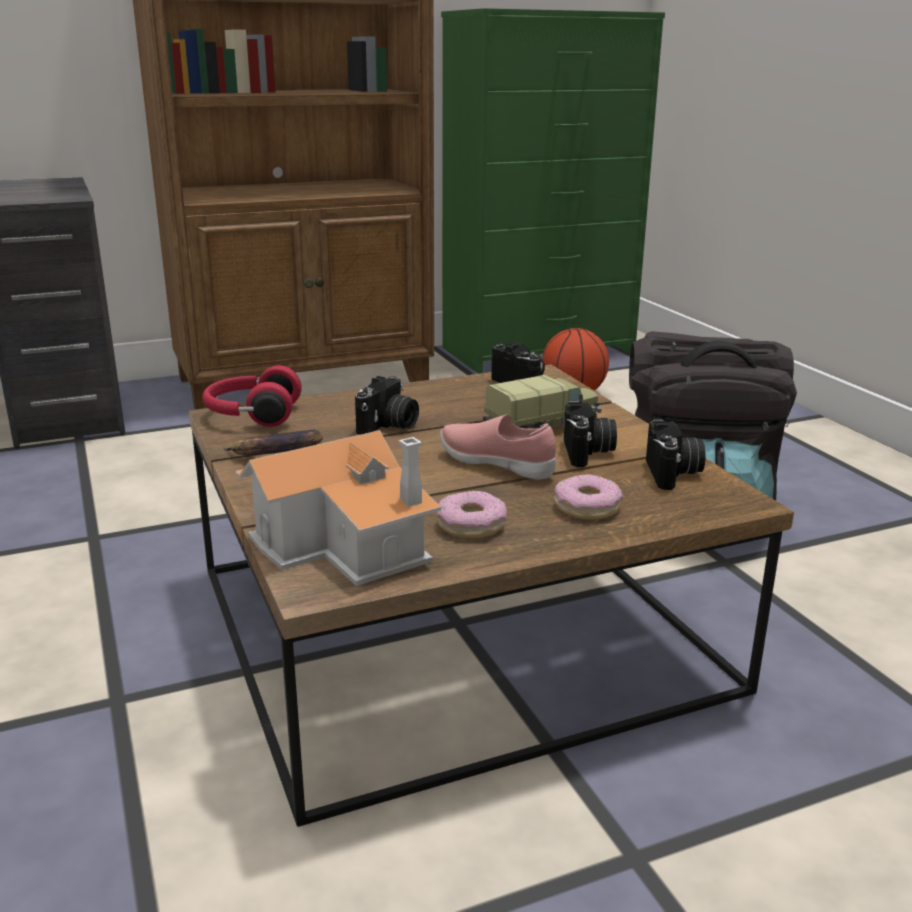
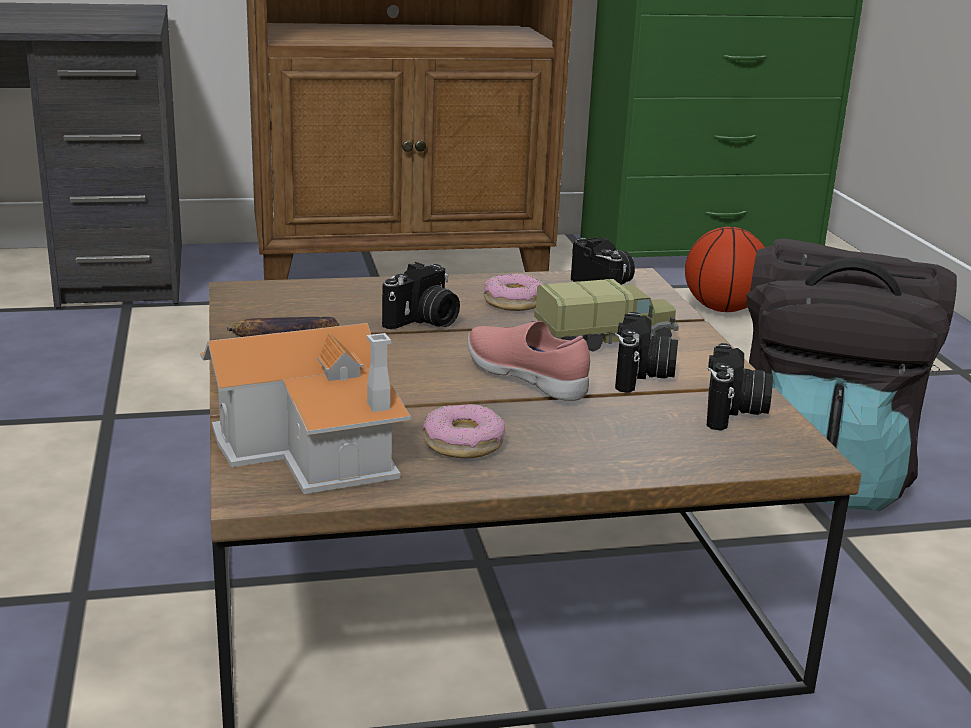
camera: 10 degrees right, 0 degrees up
red headphones [202,365,302,427] -> none
donut [554,474,623,519] -> donut moved to [484,273,544,311]

